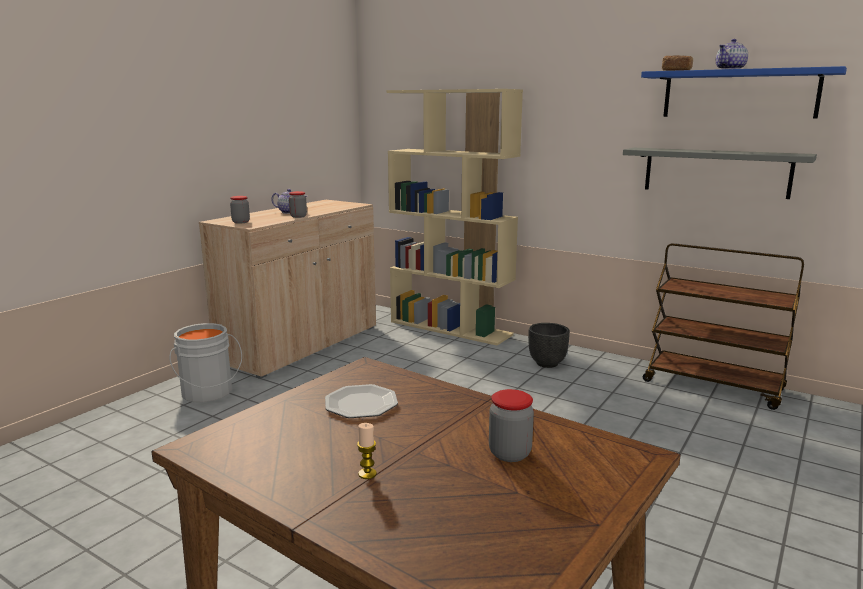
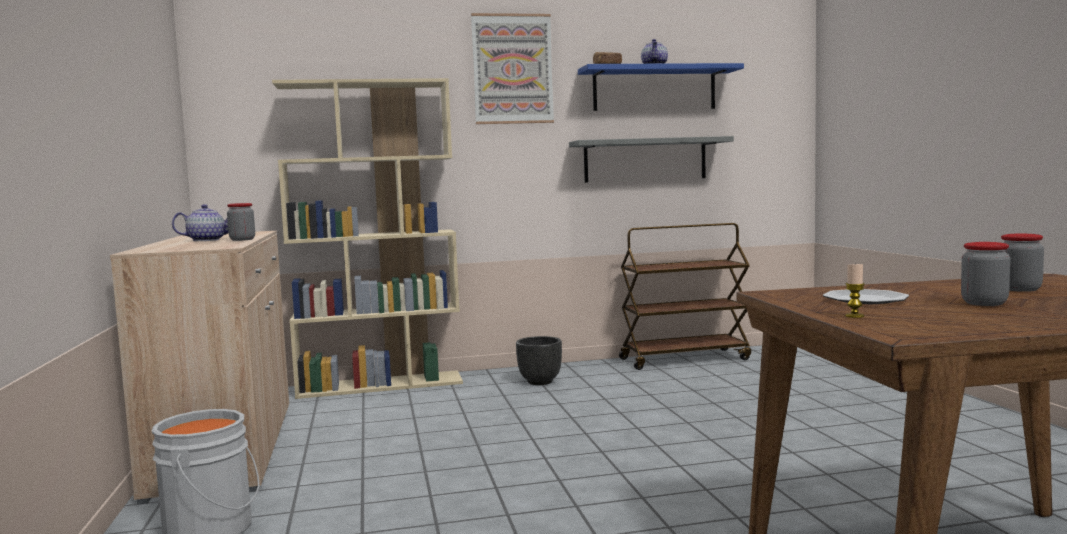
camera: 45 degrees left, 10 degrees down
jar [230,196,250,224] -> jar moved to [961,242,1010,306]
candle [357,423,377,479] -> candle moved to [845,264,865,318]
none -> picture [471,13,554,124]

